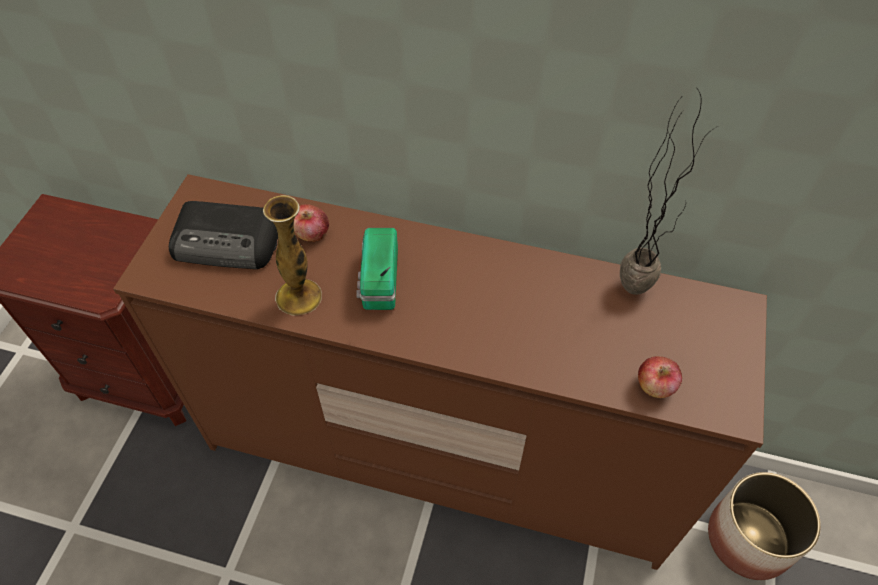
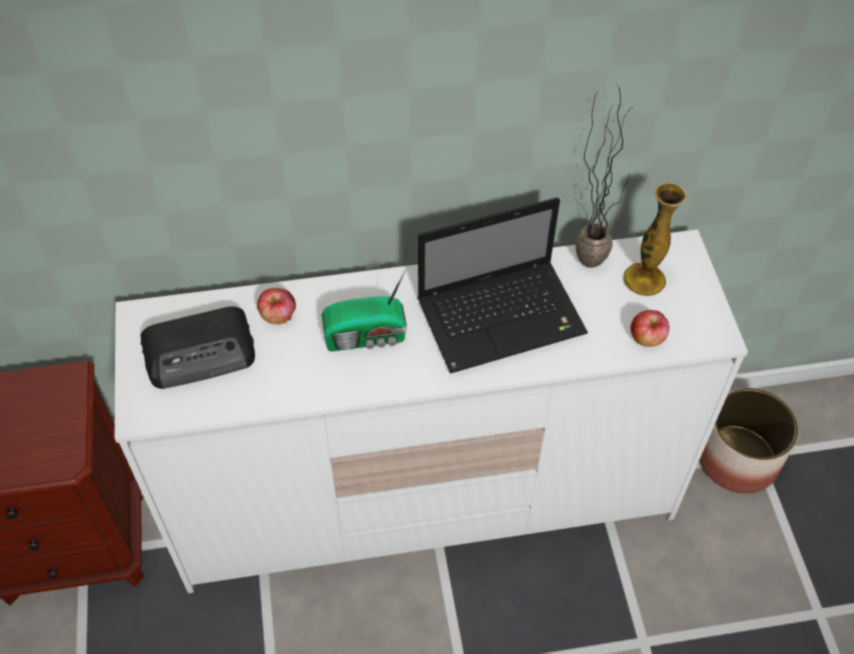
camera: 25 degrees left, 0 degrees up
brown dresser [113,174,767,570] -> white dresser [115,229,748,593]
vase [263,195,322,316] -> vase moved to [623,183,687,296]
radio [356,228,398,310] -> radio turned 75 degrees counterclockwise [322,269,407,351]
none -> laptop [418,197,588,374]

